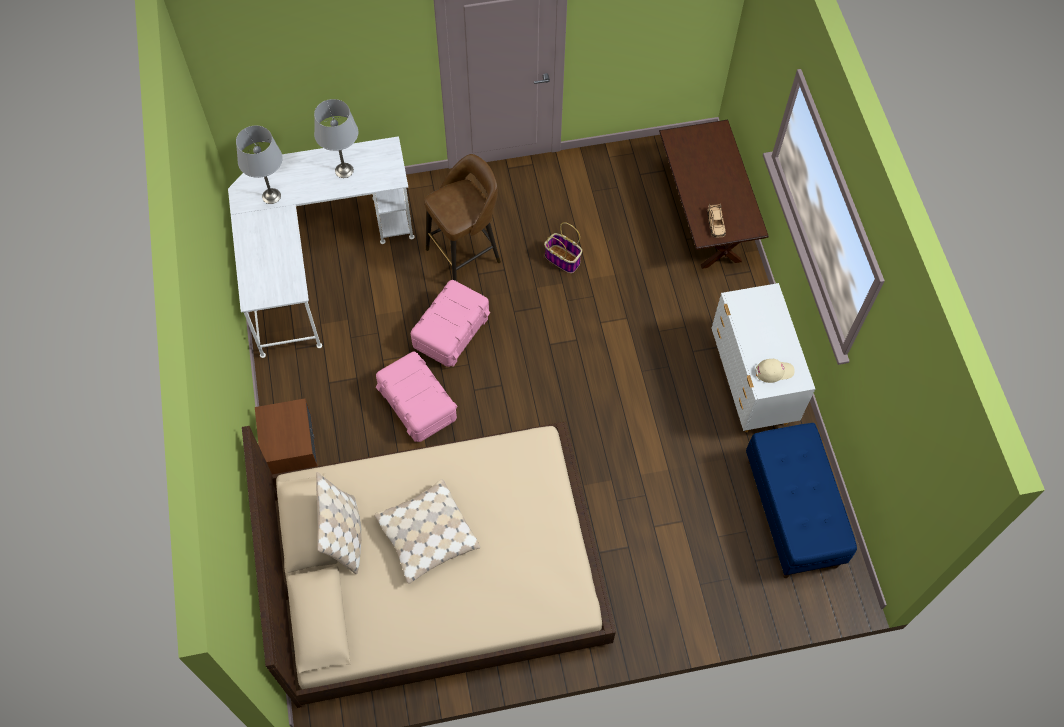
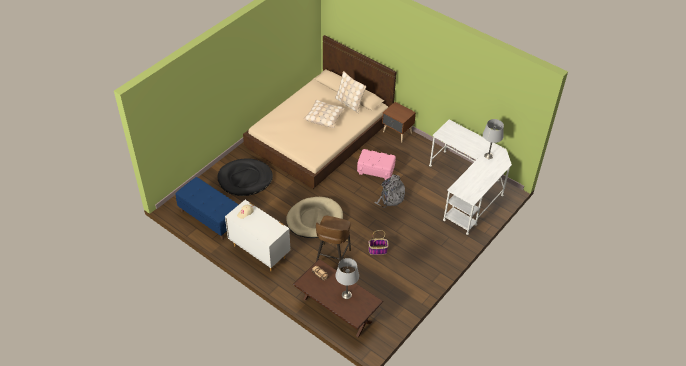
camera: 140 degrees right, 15 degrees down
grey table lamp [314,99,358,178] -> grey table lamp moved to [335,258,359,299]
pink storage box [411,280,490,367] -> grey backpack [374,174,405,208]
brown stool [424,154,501,281] -> brown stool moved to [316,216,351,272]
none -> black dog bed [217,158,273,196]
none -> beige dog bed [286,197,343,238]

